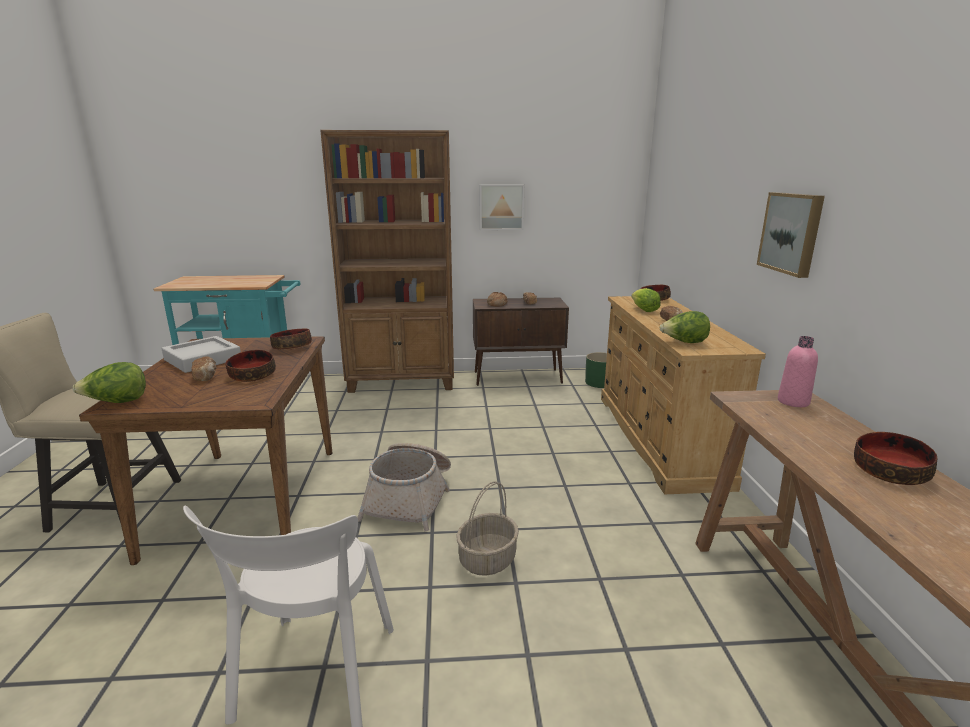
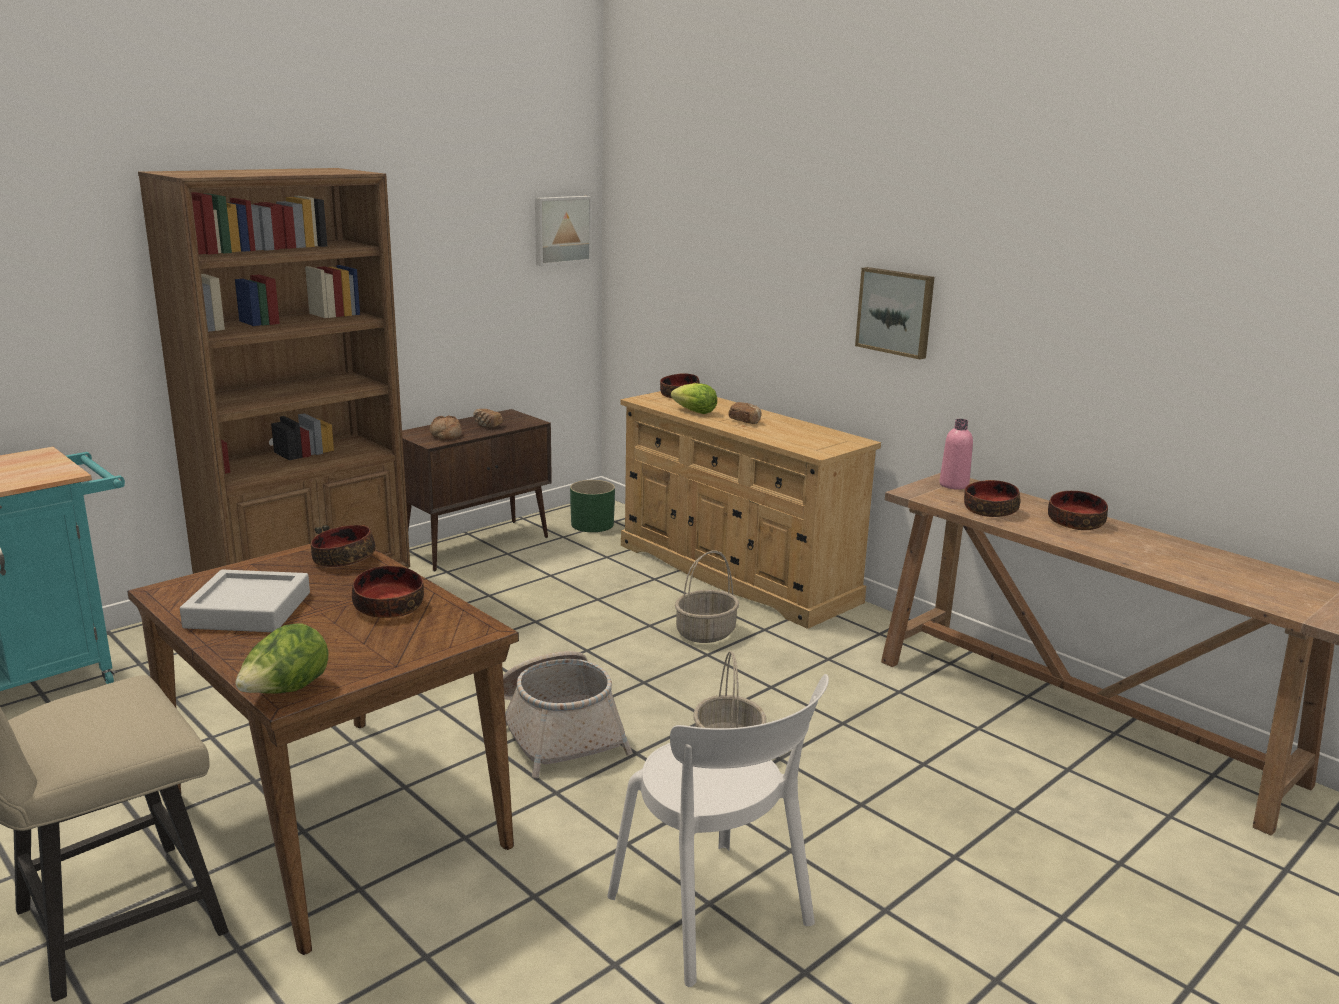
camera: 40 degrees left, 0 degrees up
bread [191,356,217,381] -> none
picture [480,184,524,230] -> picture moved to [535,196,592,266]
lettuce [660,311,710,343] -> none
none -> basket [675,551,739,643]
none -> bowl [964,480,1020,517]

